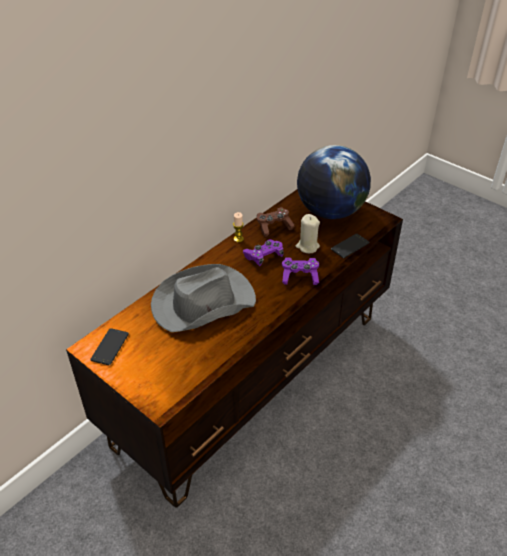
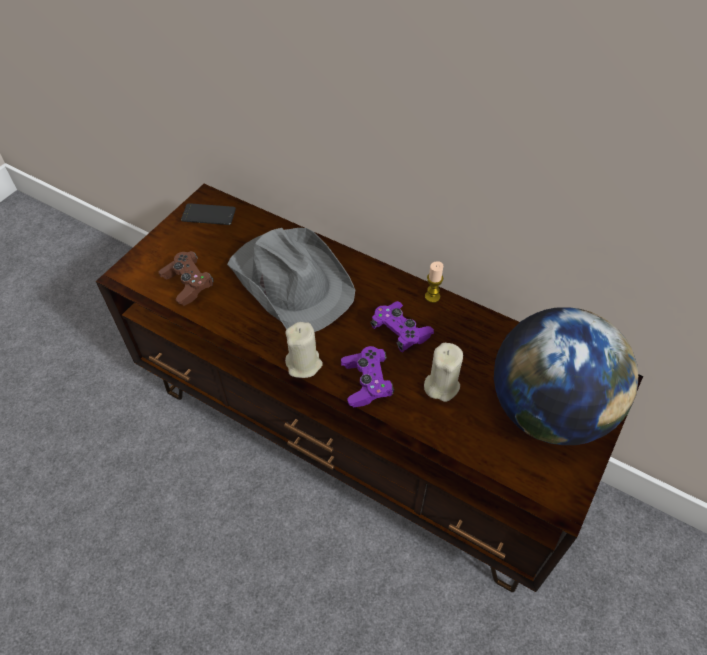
camera: 80 degrees right, 10 degrees up
brown game controller [257,207,295,237] -> brown game controller moved to [159,251,214,306]
phone [331,234,369,258] -> none
none -> beige candle [285,322,323,378]

